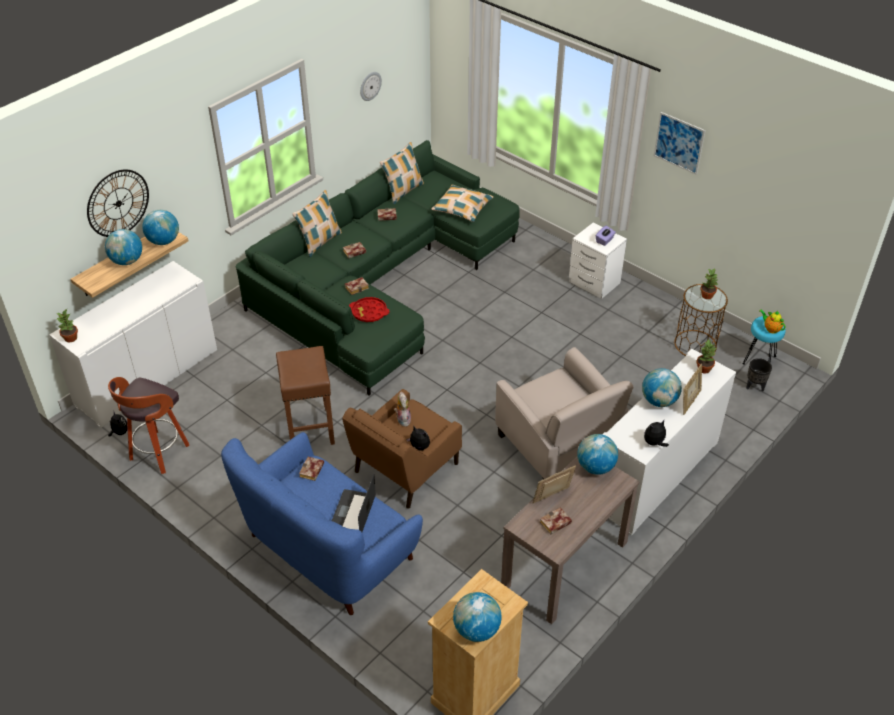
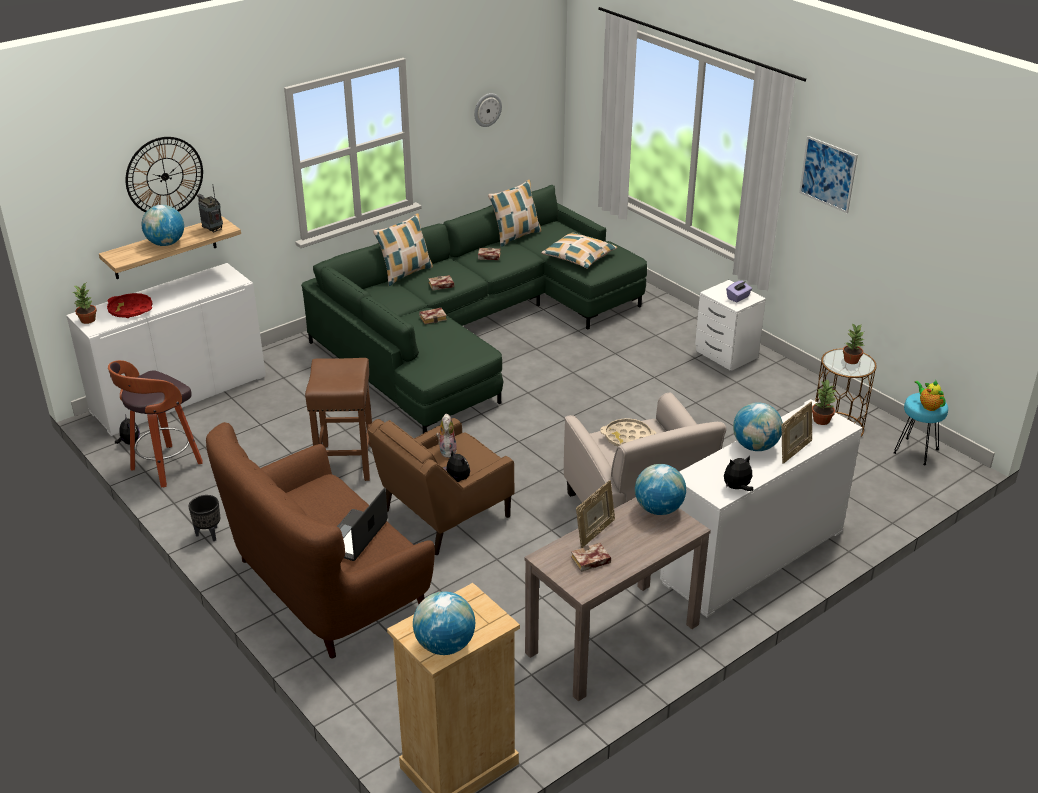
camera: 10 degrees right, 10 degrees down
globe [142,210,179,245] -> radio [197,184,223,233]
blue sofa [221,432,423,615] -> brown sofa [206,422,435,658]
book [299,457,324,481] -> none
red tray [349,297,390,322] -> red tray moved to [107,293,153,318]
picture frame [532,466,576,503] -> picture frame turned 150 degrees clockwise [576,480,615,548]
black planter [746,358,772,392] -> black planter moved to [188,495,221,541]
none -> beige tray [600,418,656,446]

